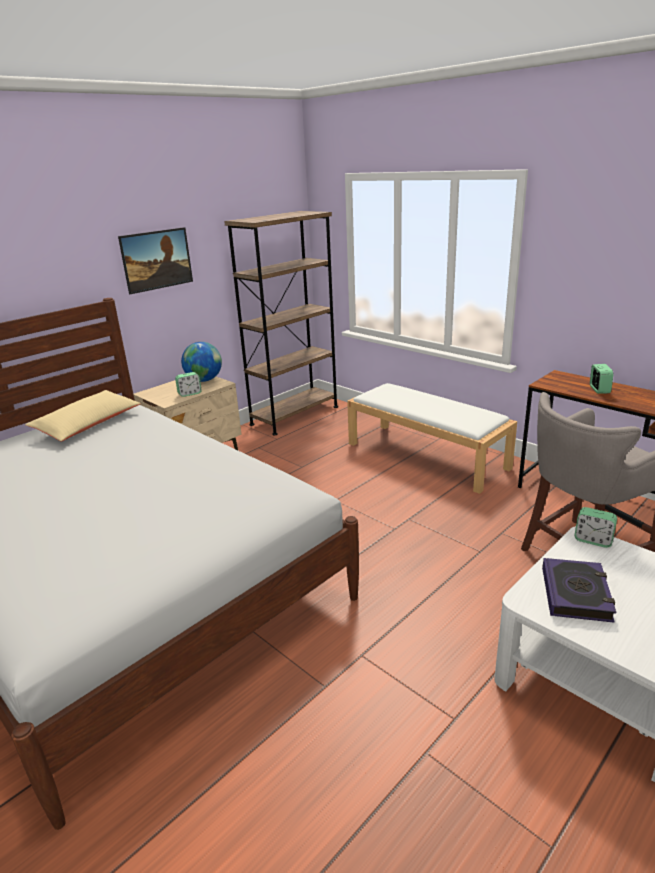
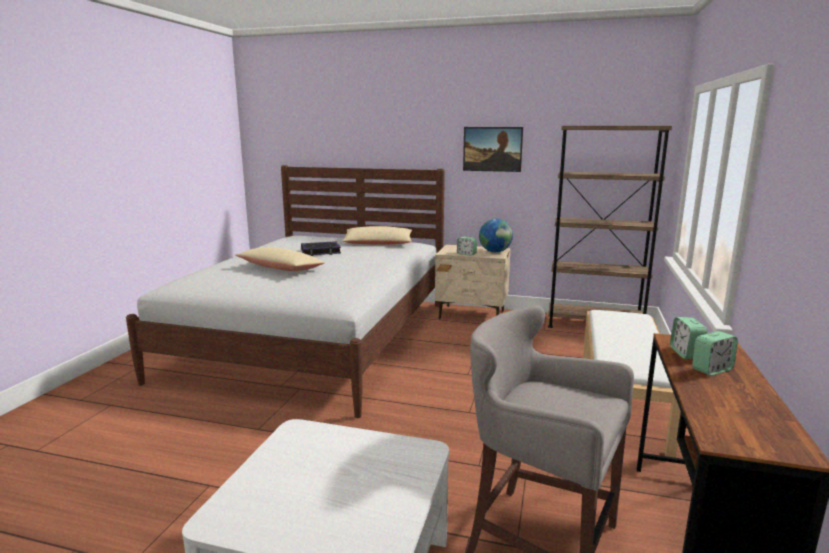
camera: 60 degrees right, 10 degrees down
book [542,558,616,623] -> book moved to [301,241,341,256]
alarm clock [575,507,617,548] -> alarm clock moved to [670,317,708,359]
none -> beige pillow [235,247,325,271]

